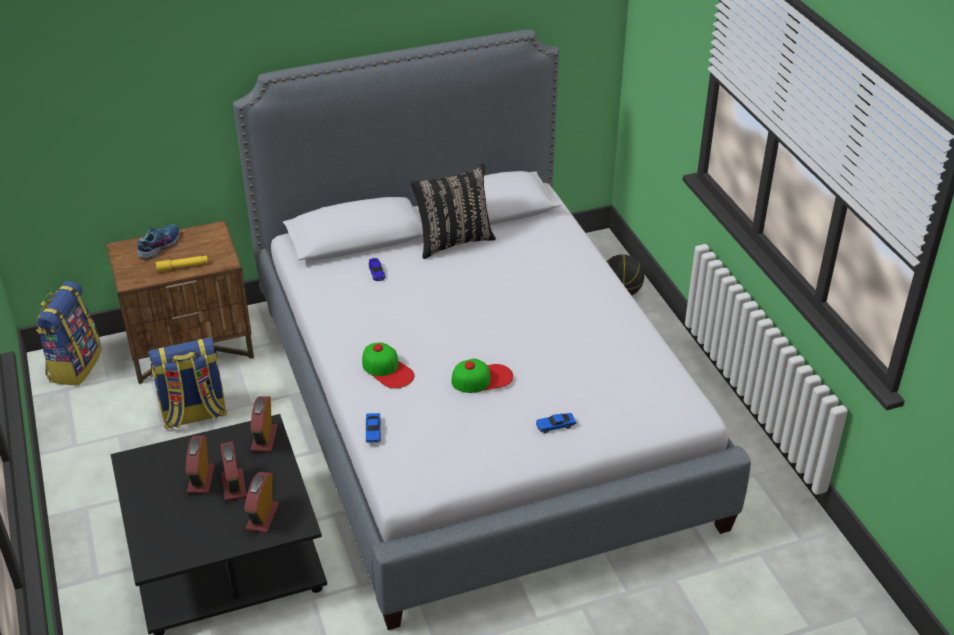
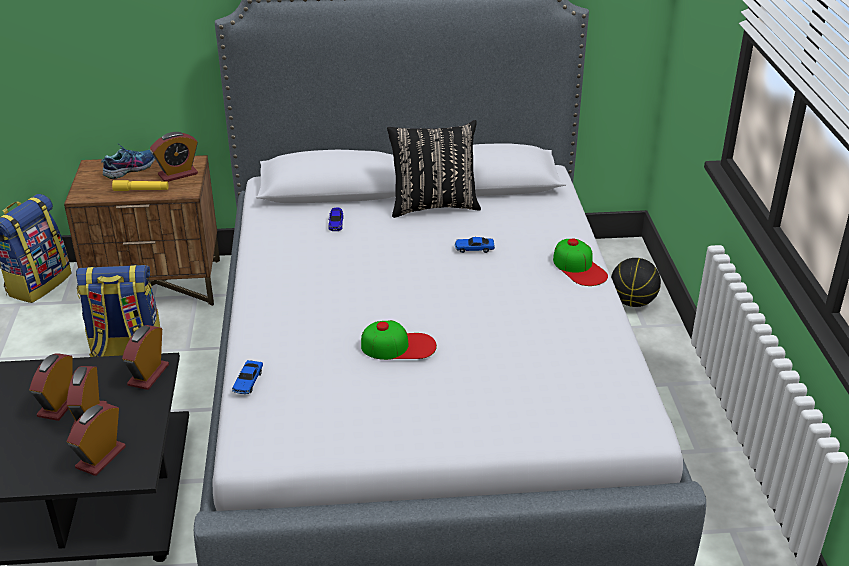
camera: 15 degrees right, 5 degrees down
cap [362,343,414,389] -> cap moved to [553,238,608,286]
toy car [536,413,576,433] -> toy car moved to [455,237,495,253]
none -> alarm clock [150,132,198,182]

